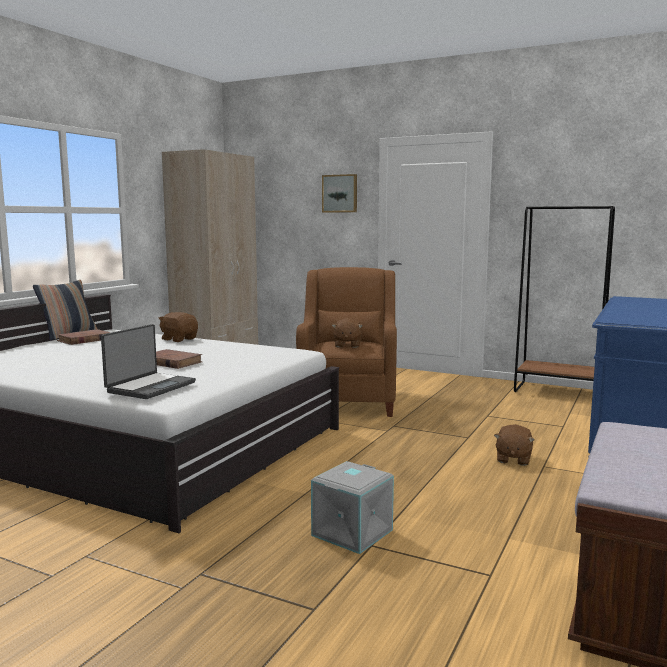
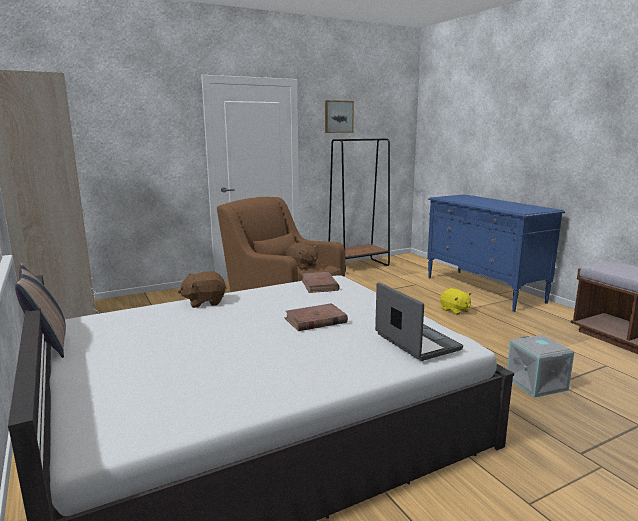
camera: 55 degrees left, 5 degrees up
brown book [57,329,111,345] -> brown book moved to [301,272,340,293]
picture [322,174,357,212] -> picture moved to [325,100,354,133]
brown plush toy [494,424,535,466] -> yellow plush toy [440,288,471,315]

